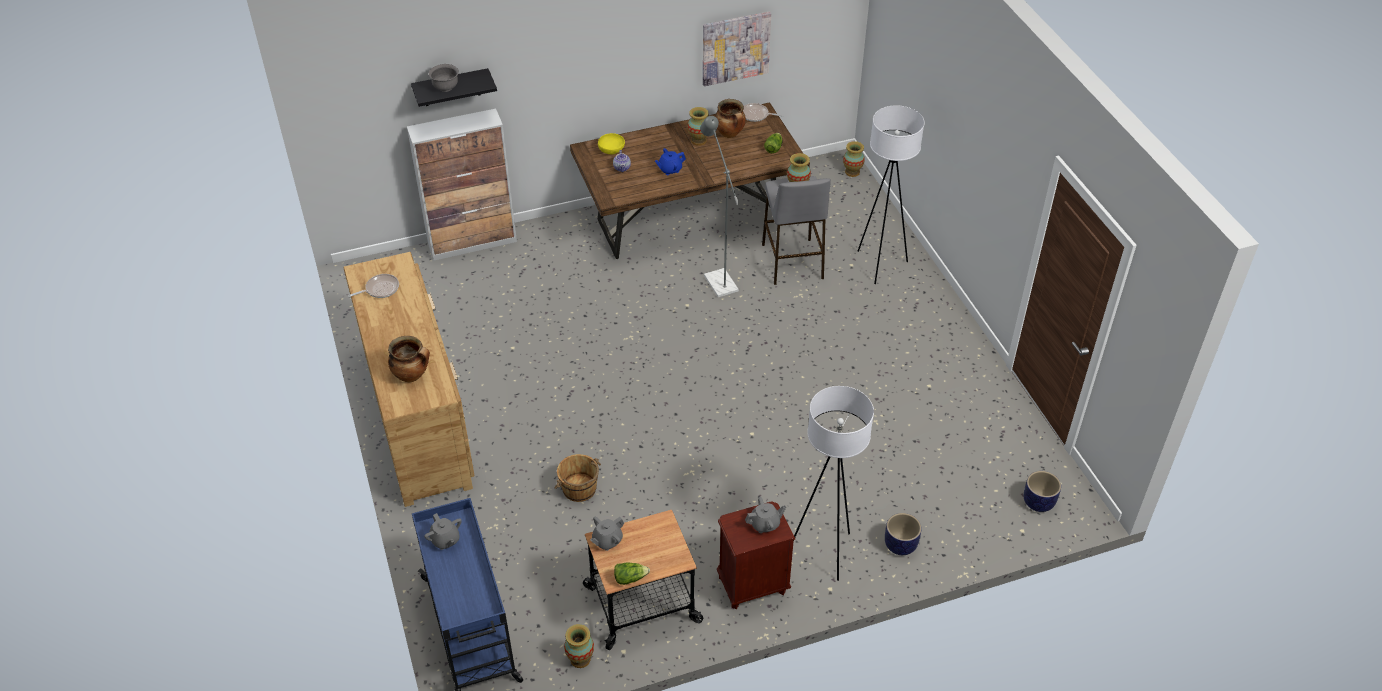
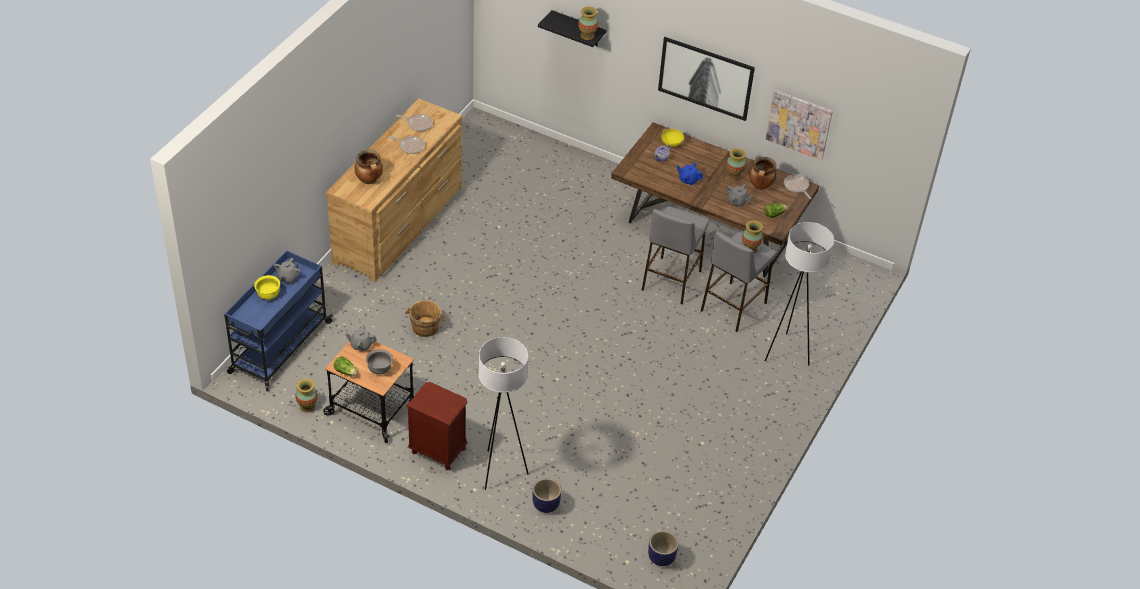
camera: 45 degrees right, 0 degrees up
cabinet [407,109,517,261] -> none
grey bowl [429,64,459,92] -> grey bowl moved to [366,349,393,375]
grey floor lamp [700,116,739,297] -> grey stool [642,206,709,304]
grey teapot [745,497,786,533] -> grey teapot moved to [726,184,752,207]
vase [843,141,865,177] -> vase moved to [578,7,598,40]
none -> yellow bowl [254,275,280,300]
none -> frying pan [388,136,425,154]
none -> picture [658,37,755,121]

